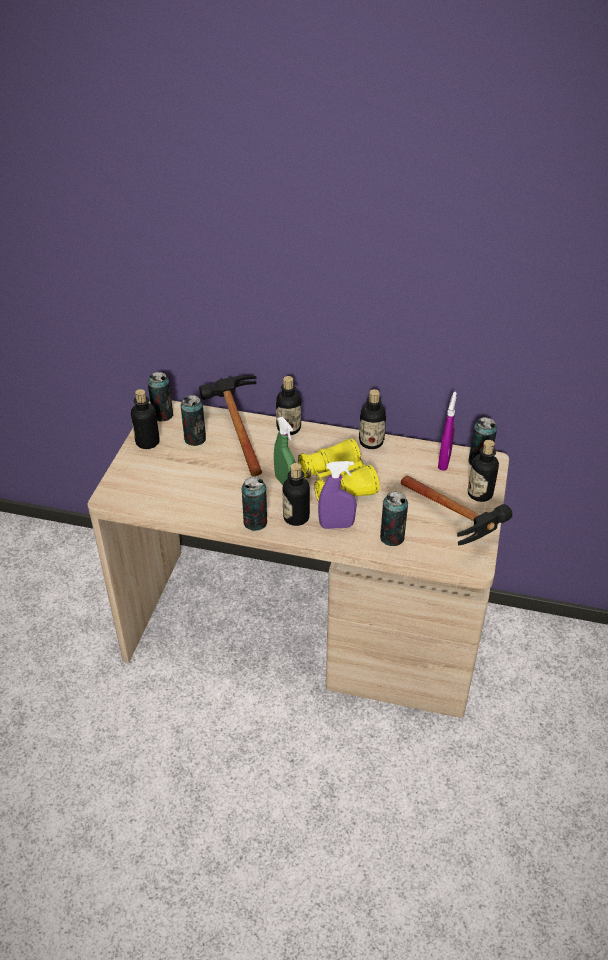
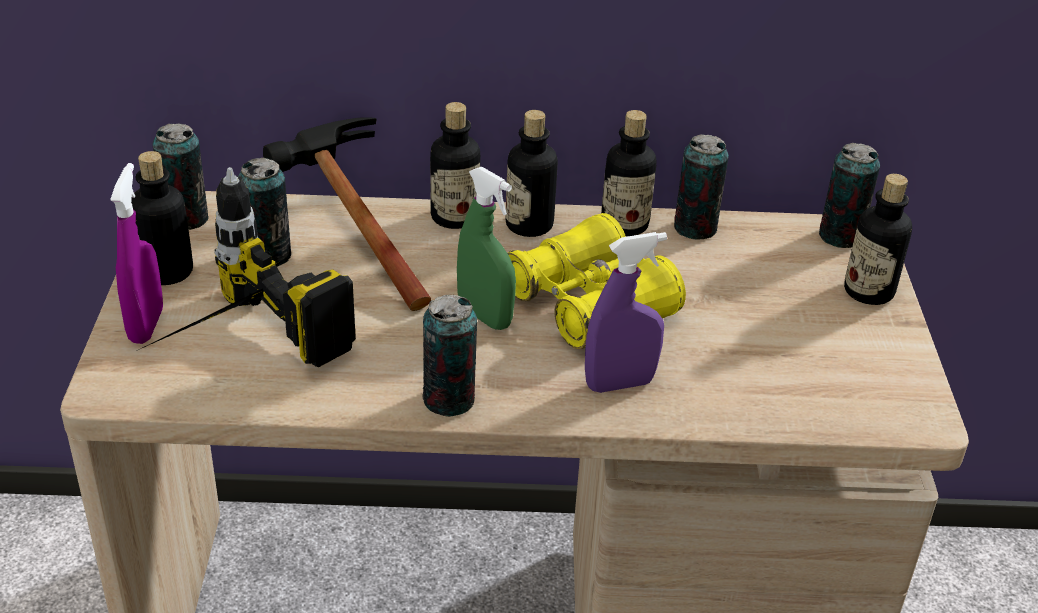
camera: 15 degrees left, 5 degrees down
bottle [282,463,310,526] -> bottle moved to [505,110,558,237]
can [380,491,408,546] -> can moved to [674,134,729,240]
hammer [401,476,512,545] -> none
purple spray bottle [438,392,457,471] -> purple spray bottle moved to [110,163,163,344]
none -> power drill [136,167,356,367]

